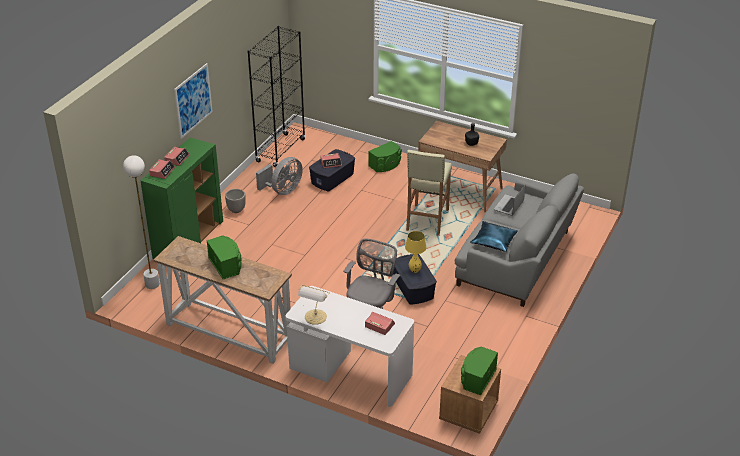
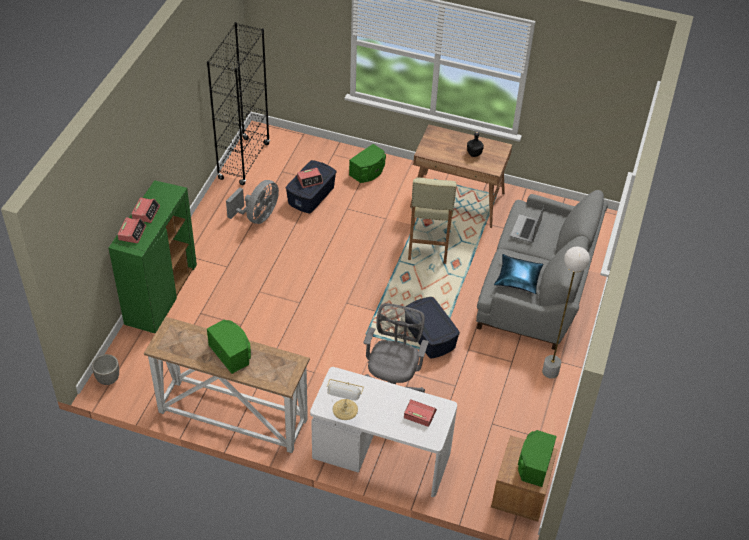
camera: 10 degrees left, 10 degrees up
white floor lamp [123,155,160,289] -> white floor lamp moved to [542,246,590,379]
picture [174,63,213,139] -> none
planter [225,189,245,213] -> planter moved to [92,354,119,385]
yellow table lamp [405,231,427,273] -> none

